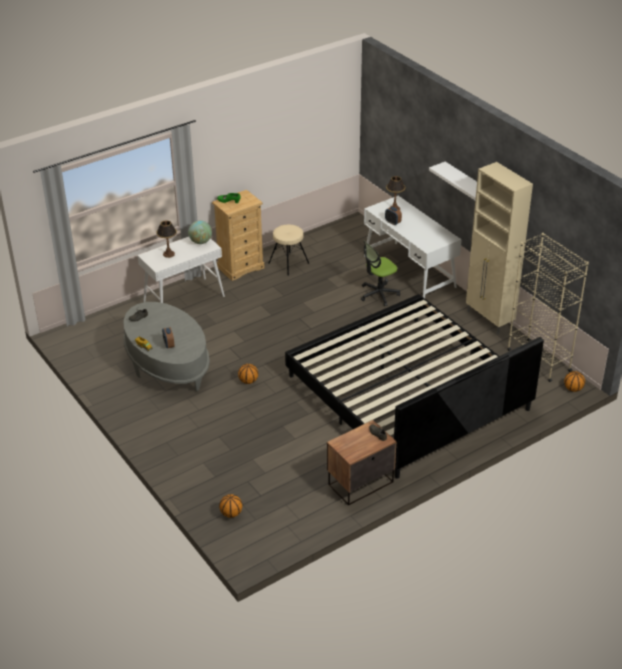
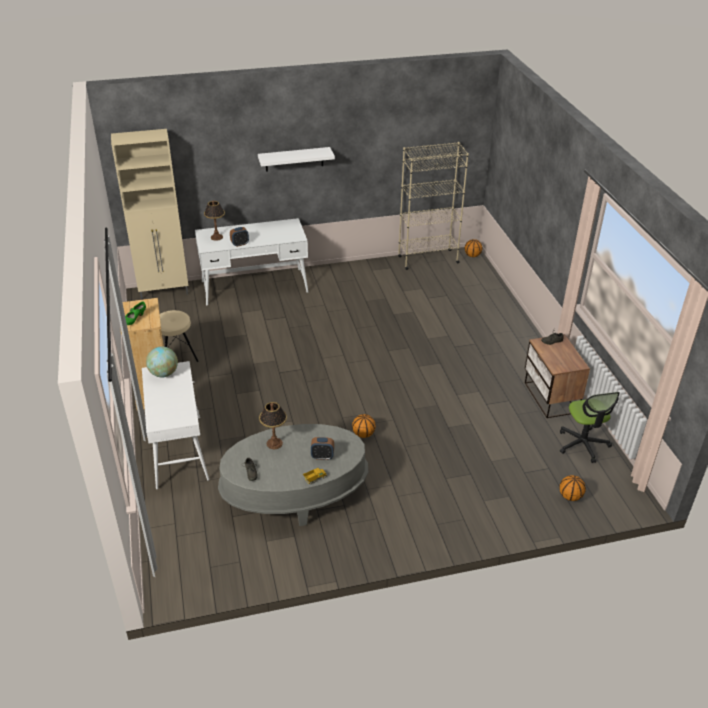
camera: 70 degrees left, 0 degrees up
table lamp [156,220,177,258] -> table lamp moved to [259,402,287,449]
bed [285,294,544,479] -> none
office chair [361,240,400,306] -> office chair moved to [560,392,620,463]
beige cabinet [466,162,533,335] -> beige cabinet moved to [111,129,189,300]

